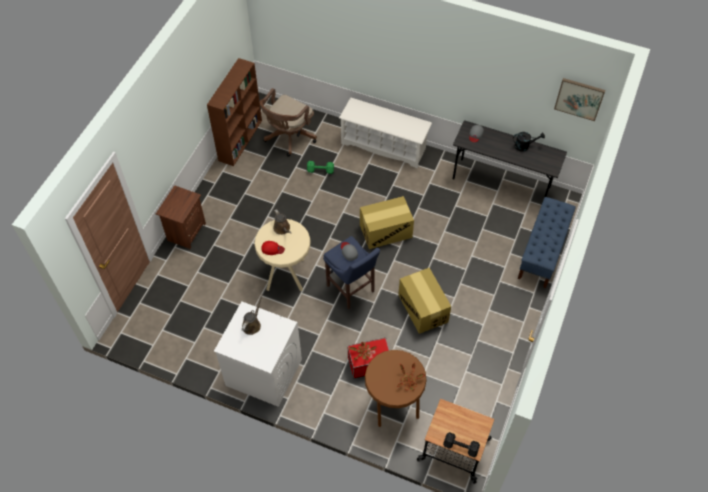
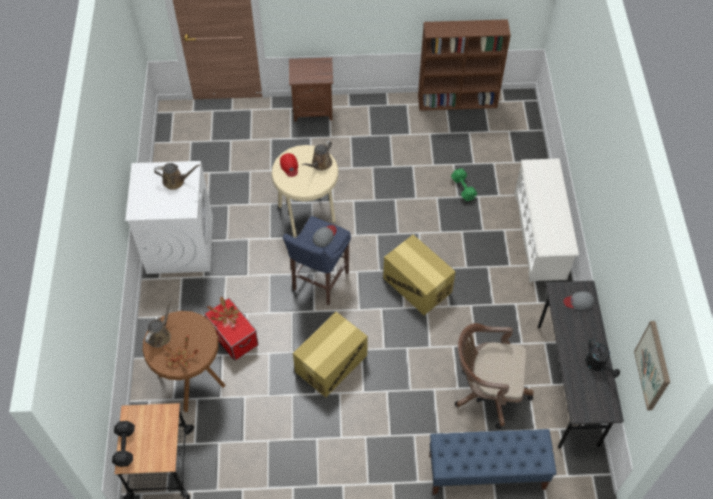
camera: 65 degrees right, 0 degrees up
brown office chair [260,88,317,157] -> brown office chair moved to [455,323,534,429]
none -> brown watering can [145,297,173,348]

